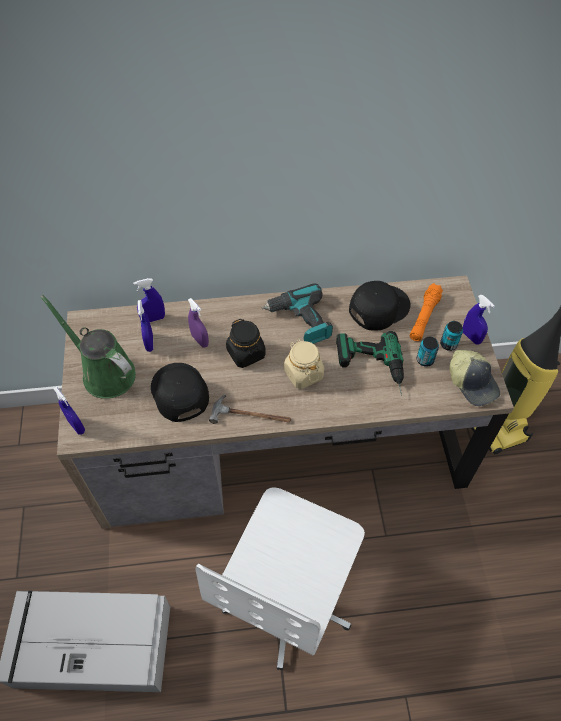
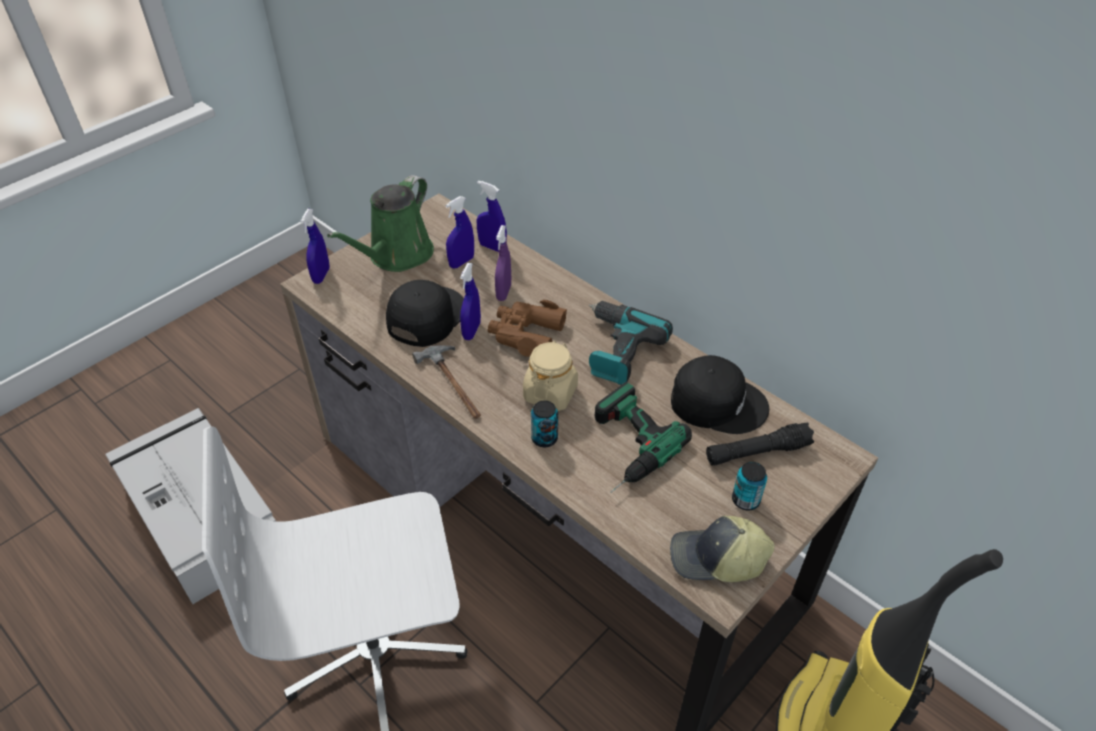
camera: 50 degrees right, 10 degrees down
green watering can [40,295,136,399] -> green watering can turned 150 degrees counterclockwise [327,175,434,272]
black jar [226,319,266,368] -> brown binoculars [488,300,567,357]
orange flashlight [410,283,443,341] -> black flashlight [706,423,814,466]
can [417,337,439,367] -> can moved to [531,400,558,447]
cap [450,350,500,406] -> cap turned 75 degrees clockwise [670,516,775,582]
blue spray bottle [463,295,495,345] -> blue spray bottle moved to [460,263,481,340]

